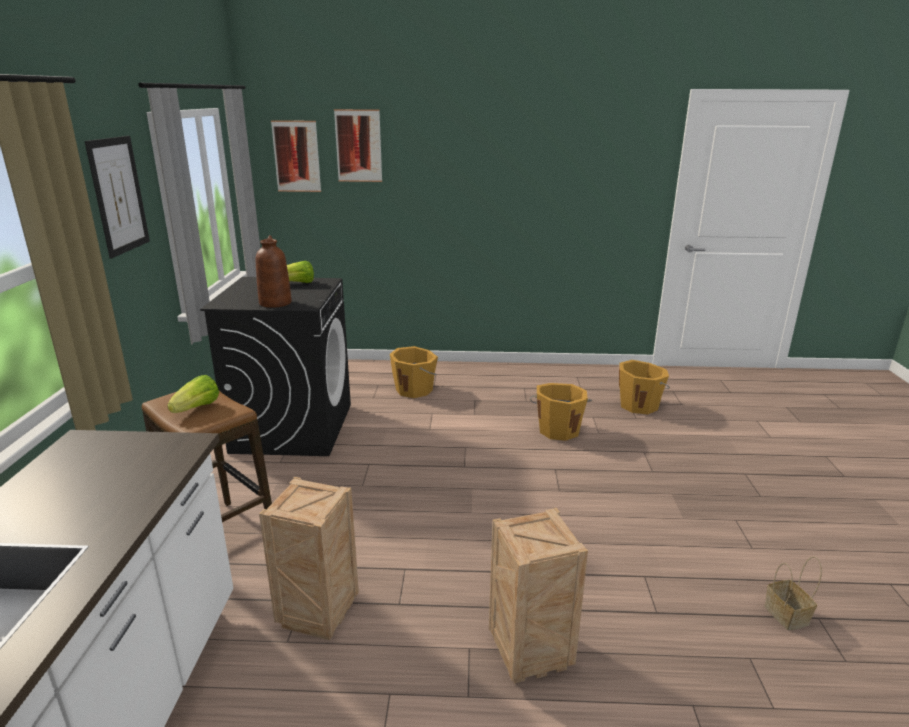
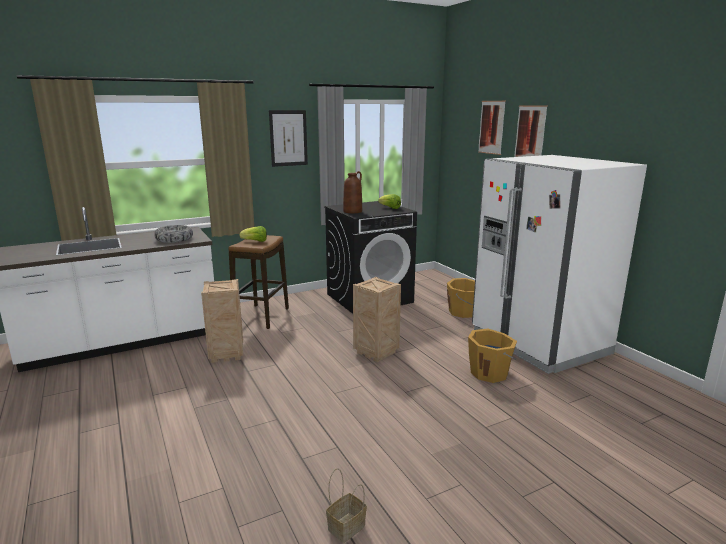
camera: 60 degrees right, 5 degrees down
picture [271,120,321,192] -> picture moved to [514,105,548,157]
crate [489,508,588,684] -> crate moved to [353,277,401,362]
orange bucket [619,360,670,415] -> none
none -> bowl [154,225,193,243]
none -> white fridge [472,155,647,374]

